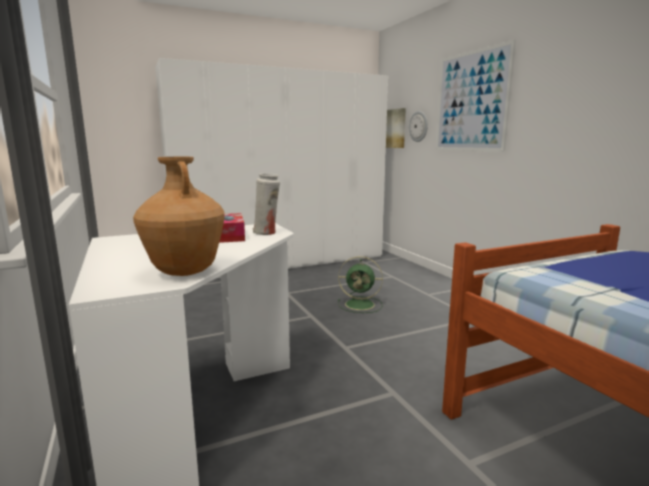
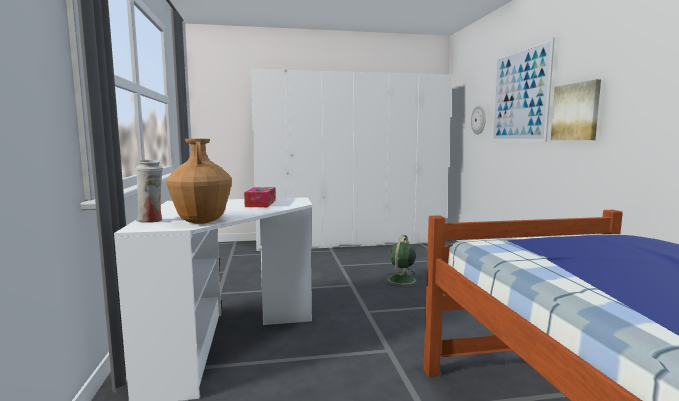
camera: 15 degrees right, 5 degrees down
white vase [253,173,280,235] -> white vase moved to [136,160,163,223]
green fan [338,256,383,313] -> green fan turned 90 degrees clockwise [382,235,421,287]
picture [386,108,406,148] -> picture moved to [551,79,601,140]

